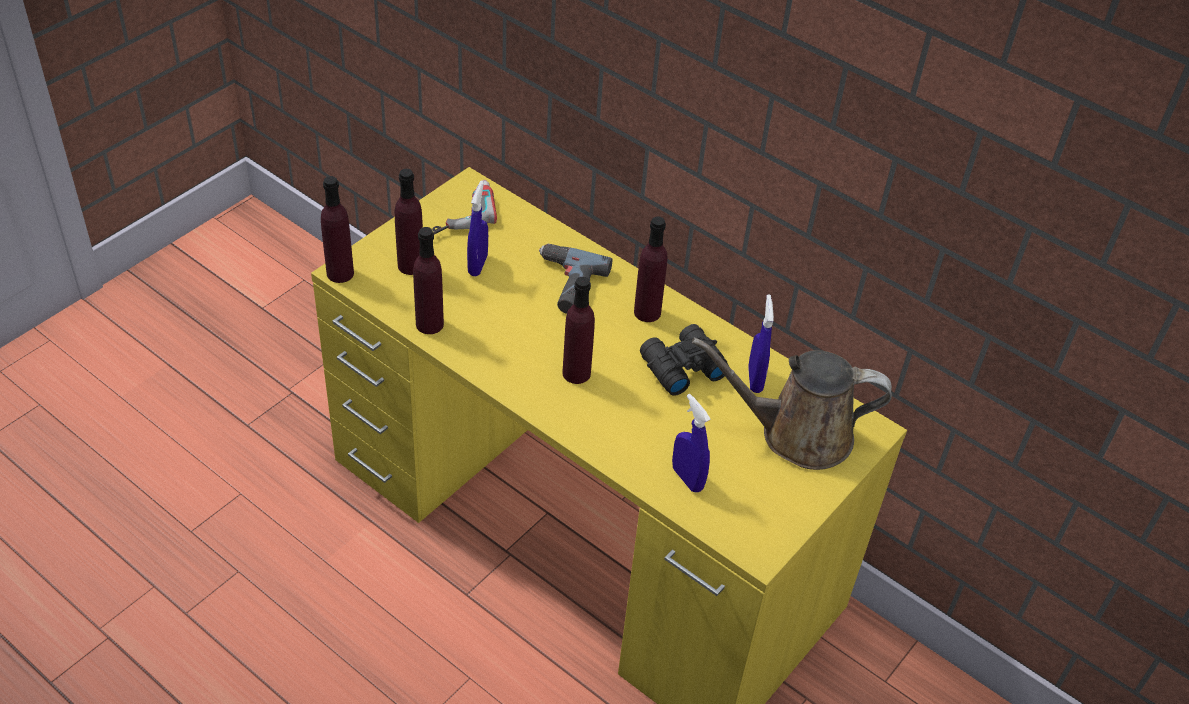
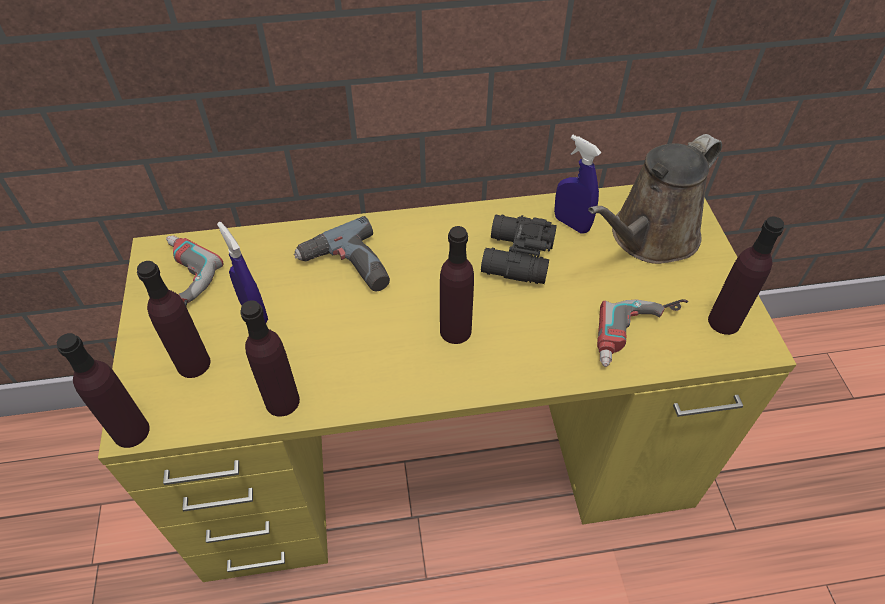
camera: 45 degrees left, 5 degrees up
purple bottle [634,216,668,322] -> purple bottle moved to [708,216,784,335]
blue spray bottle [672,394,711,492] -> power drill [597,299,688,367]

